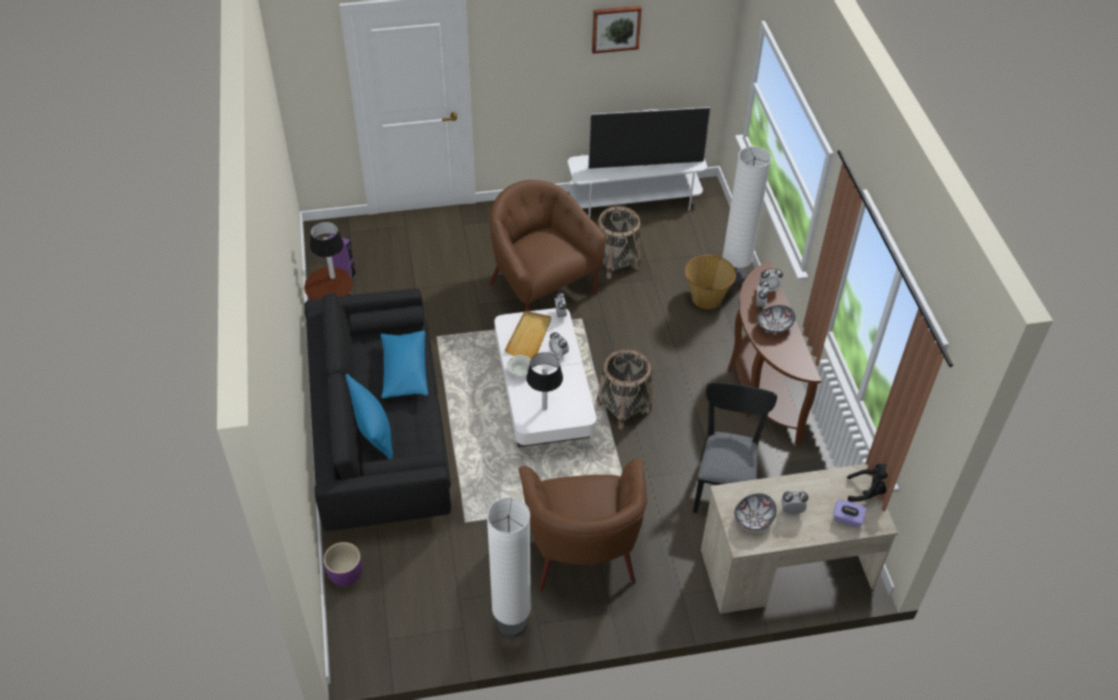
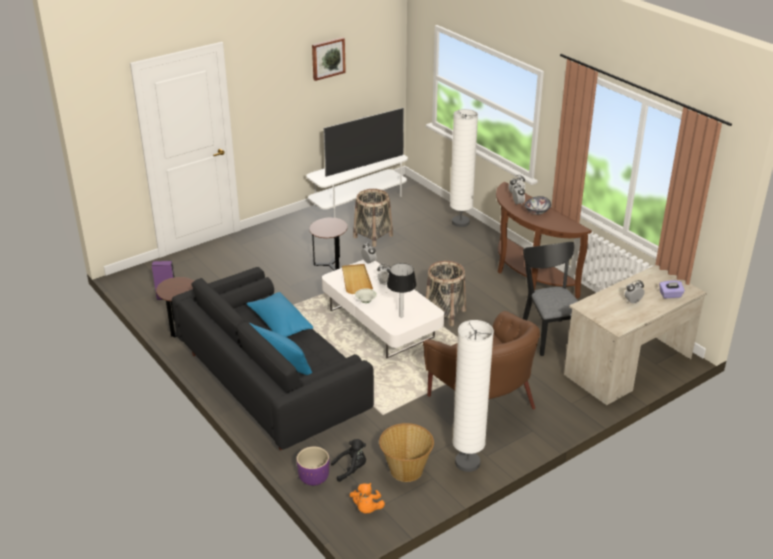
camera: 25 degrees left, 15 degrees down
table lamp [310,221,344,279] -> none
brown armchair [489,180,606,311] -> brown side table [309,218,348,271]
basket [685,255,736,309] -> basket moved to [379,423,434,482]
bowl [734,493,776,530] -> none
black plush toy [847,464,888,502] -> black plush toy moved to [331,439,366,482]
none -> orange plush toy [350,483,385,514]

